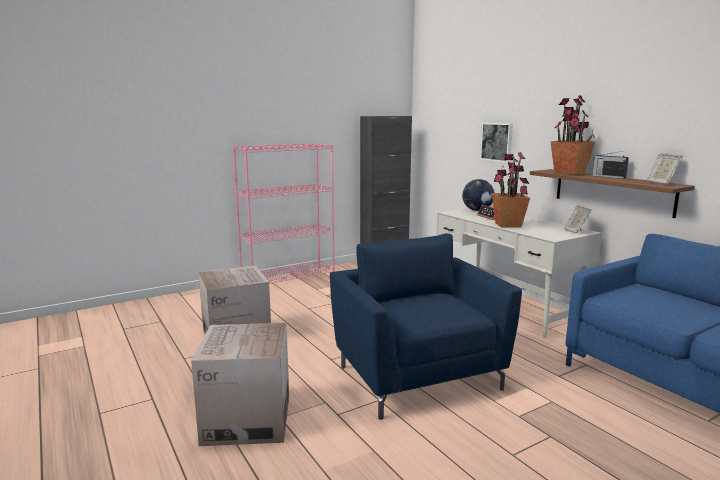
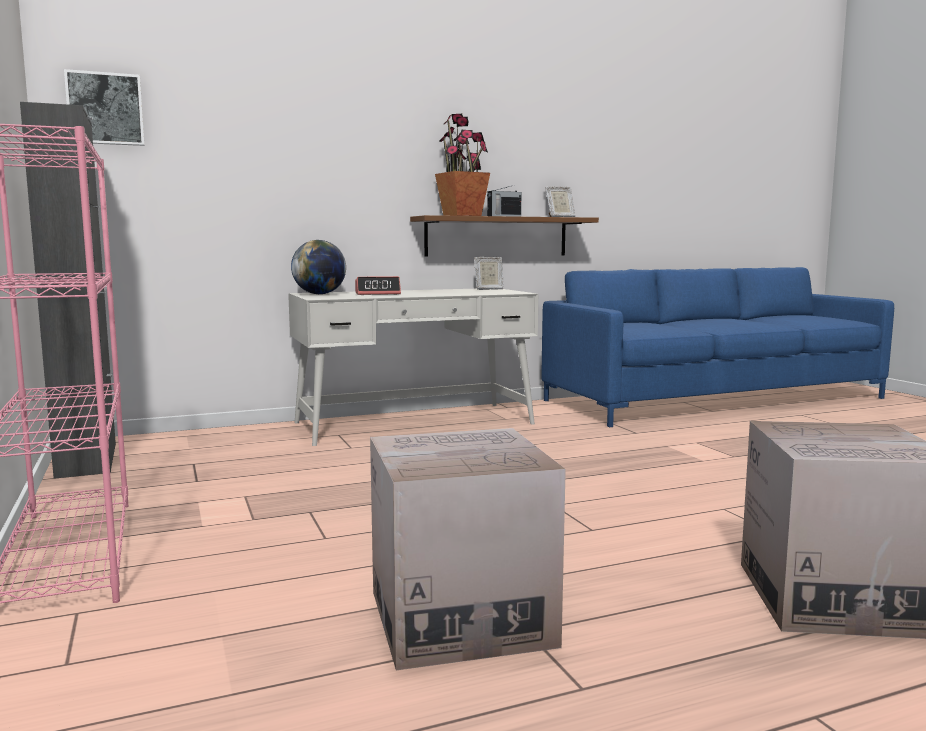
camera: 80 degrees left, 5 degrees down
blue armchair [330,233,522,420] -> none
picture [480,123,513,162] -> picture moved to [64,69,145,146]
potted plant [492,152,530,228] -> none

